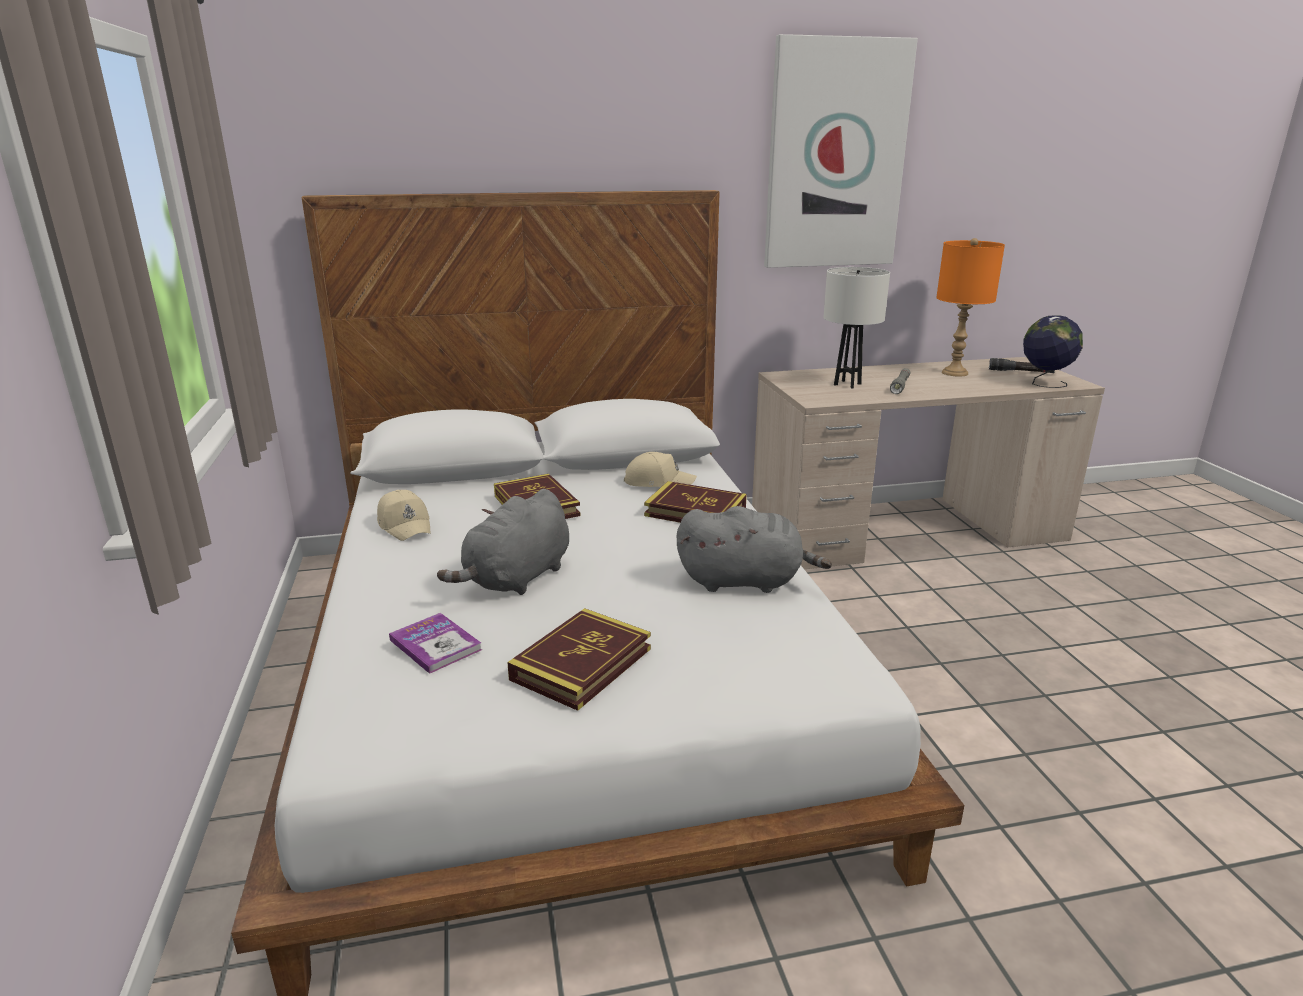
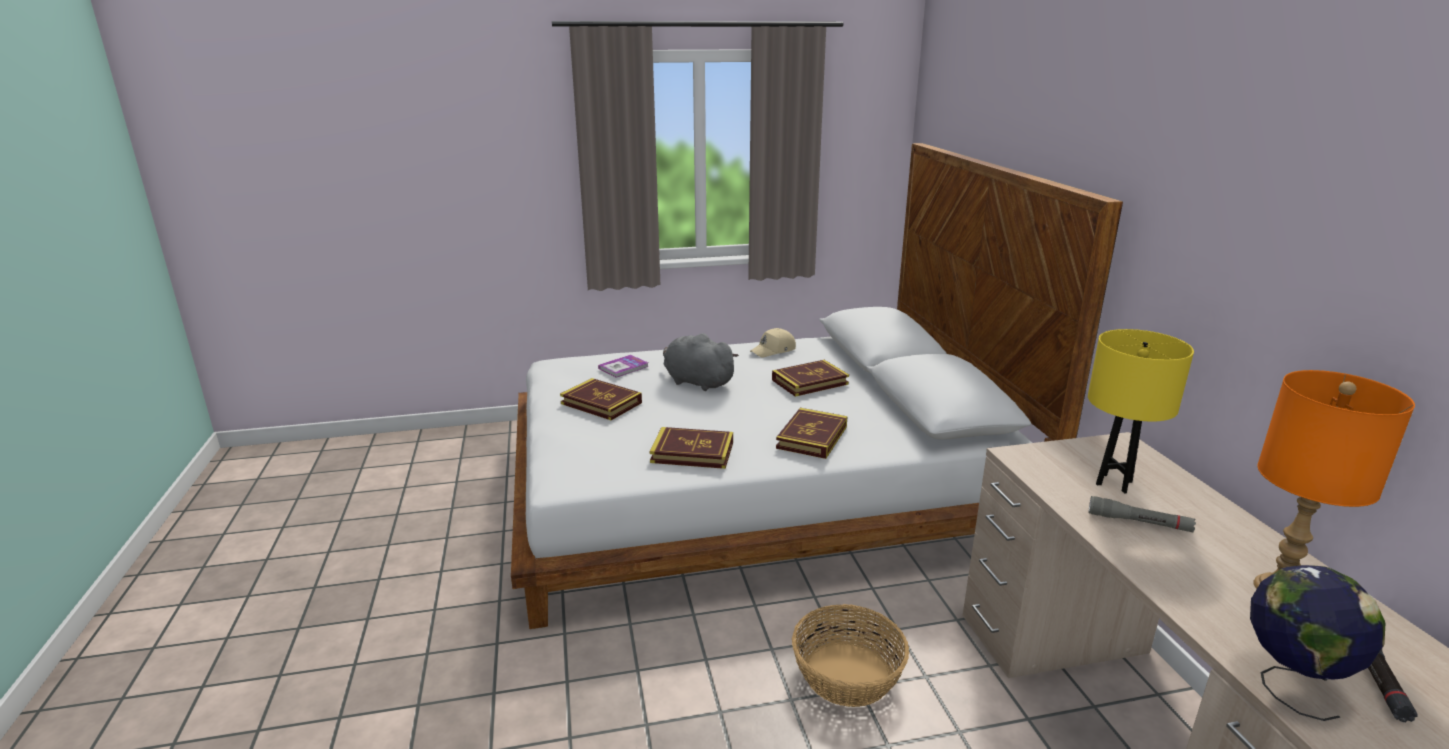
camera: 90 degrees right, 0 degrees up
beige cap [624,452,697,487] -> none
grey plush toy [677,506,832,593] -> book [650,427,733,469]
picture [764,34,918,268] -> none
white table lamp [823,267,890,389] -> yellow table lamp [1088,329,1194,494]
none -> basket [792,604,909,707]

